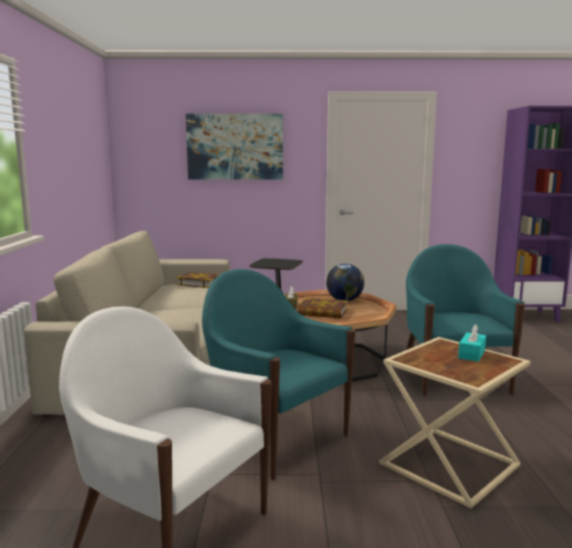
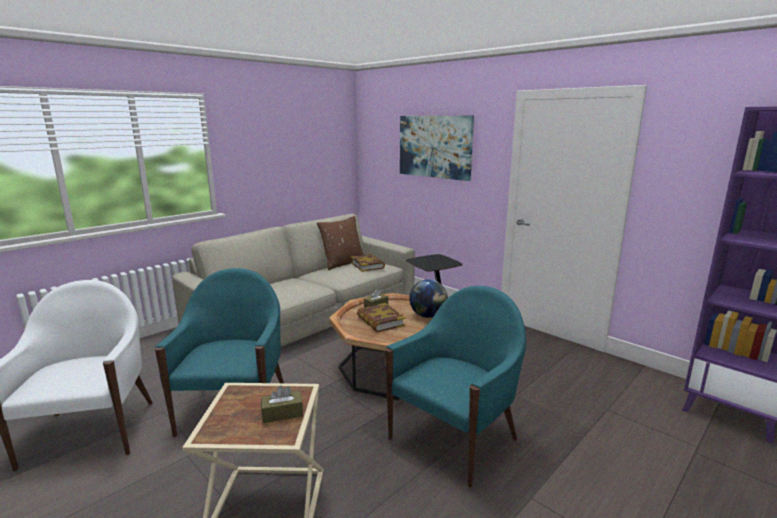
camera: 45 degrees right, 5 degrees up
turquoise tissue box [458,324,486,362] -> brown tissue box [261,385,303,423]
none -> brown pillow [317,216,364,270]

